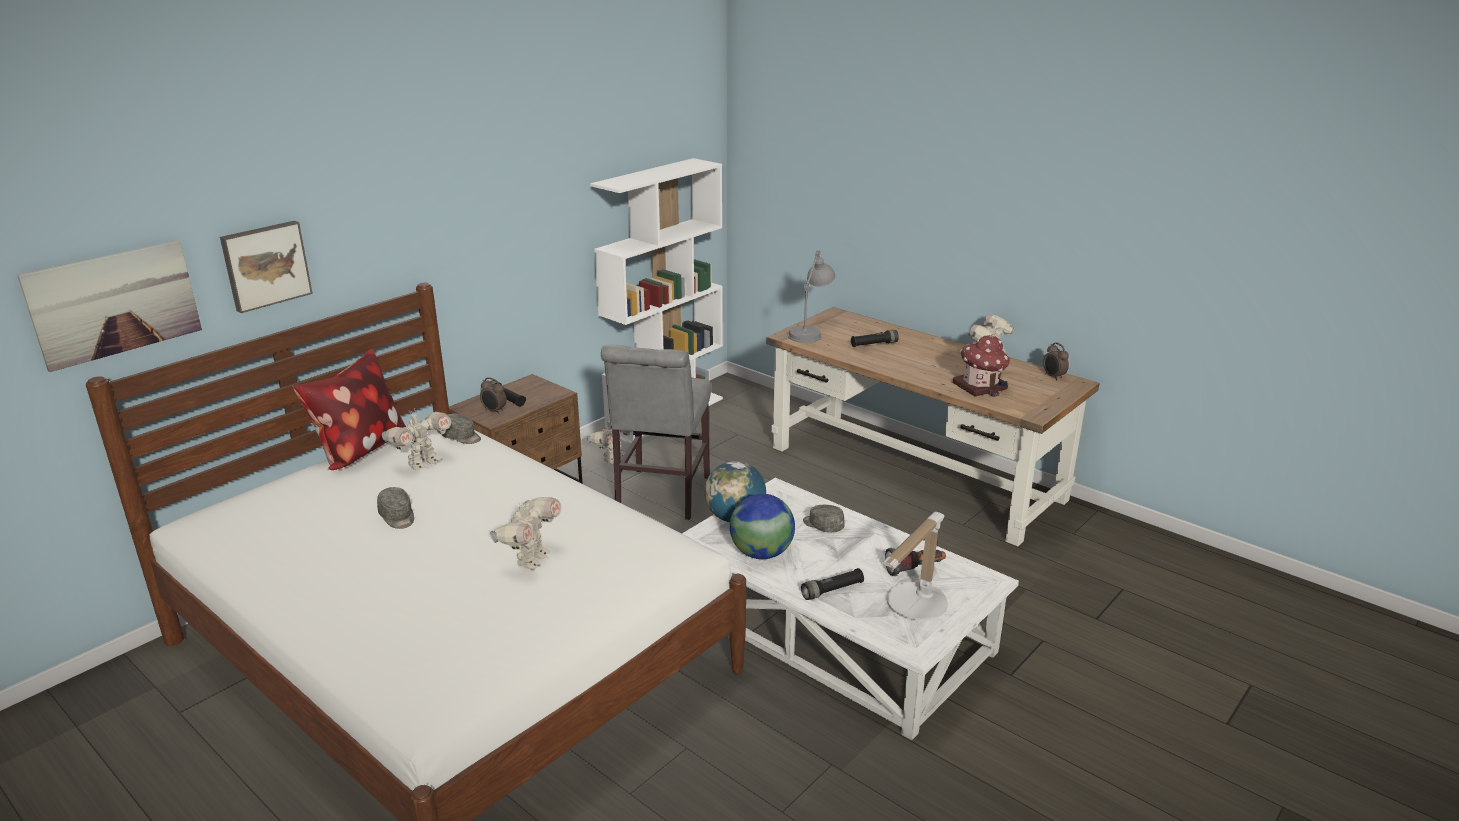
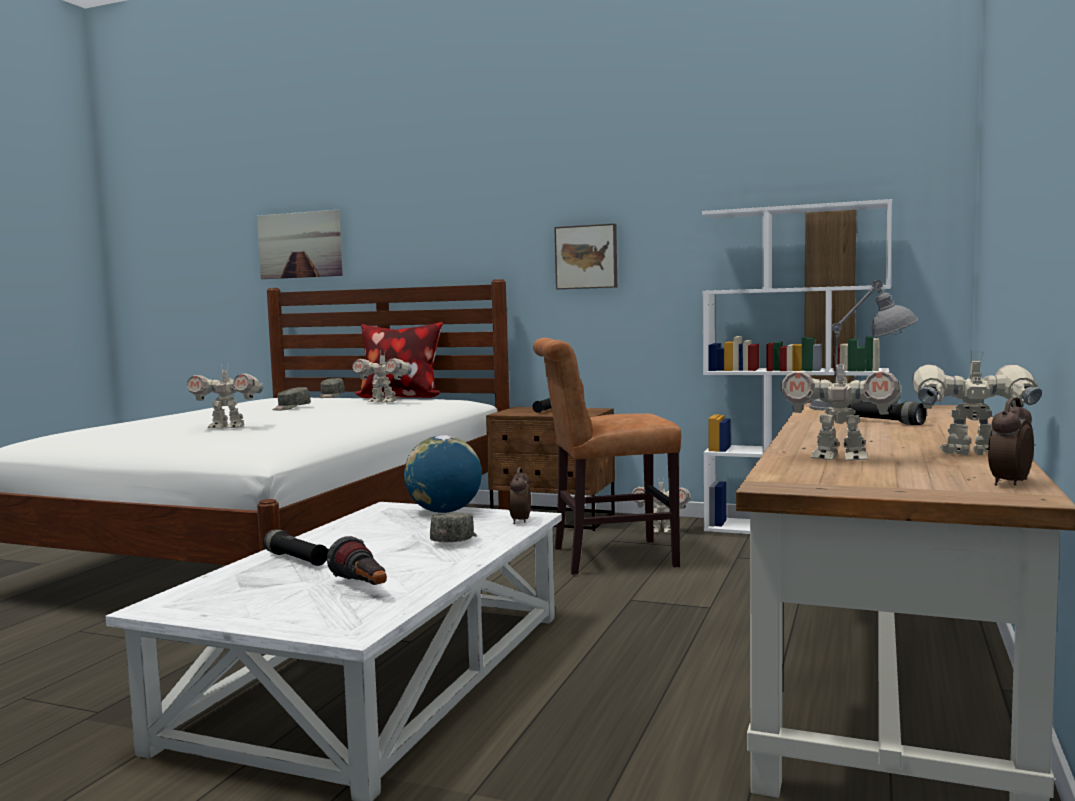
camera: 70 degrees right, 20 degrees down
picture [220,221,313,313] -> picture moved to [554,223,617,289]
grey cap [441,413,481,444] -> grey cap moved to [320,378,345,398]
alarm clock [480,377,507,414] -> alarm clock moved to [509,467,531,524]
grey chair [601,345,711,520] -> brown chair [533,338,681,575]
globe [730,494,795,559] -> none
table lamp [882,512,948,621] -> none
toy house [953,335,1010,397] -> toy robot [781,354,901,461]

